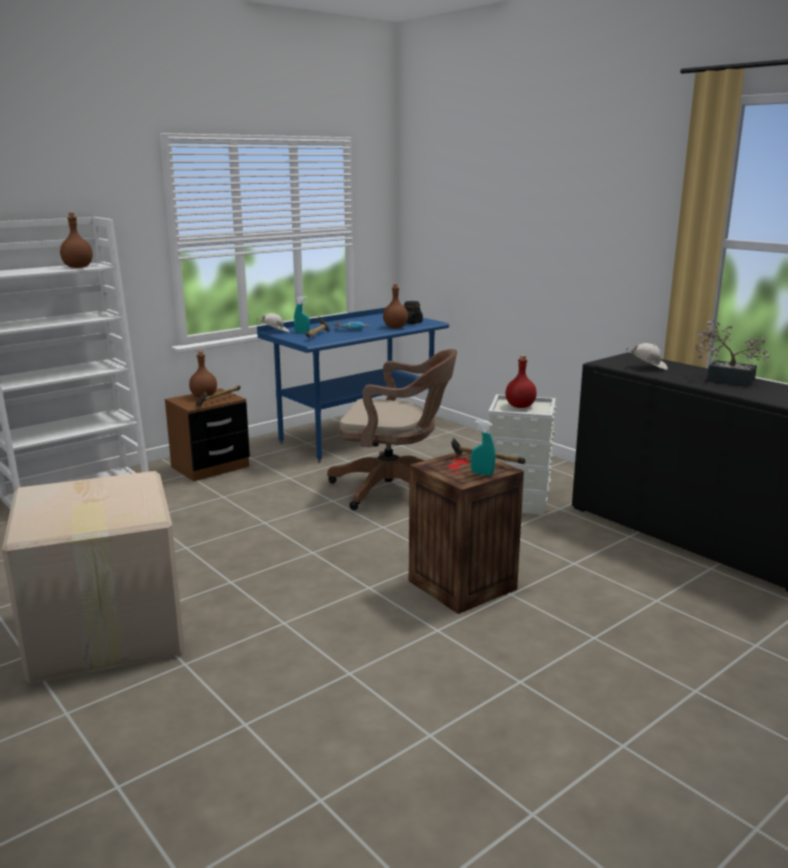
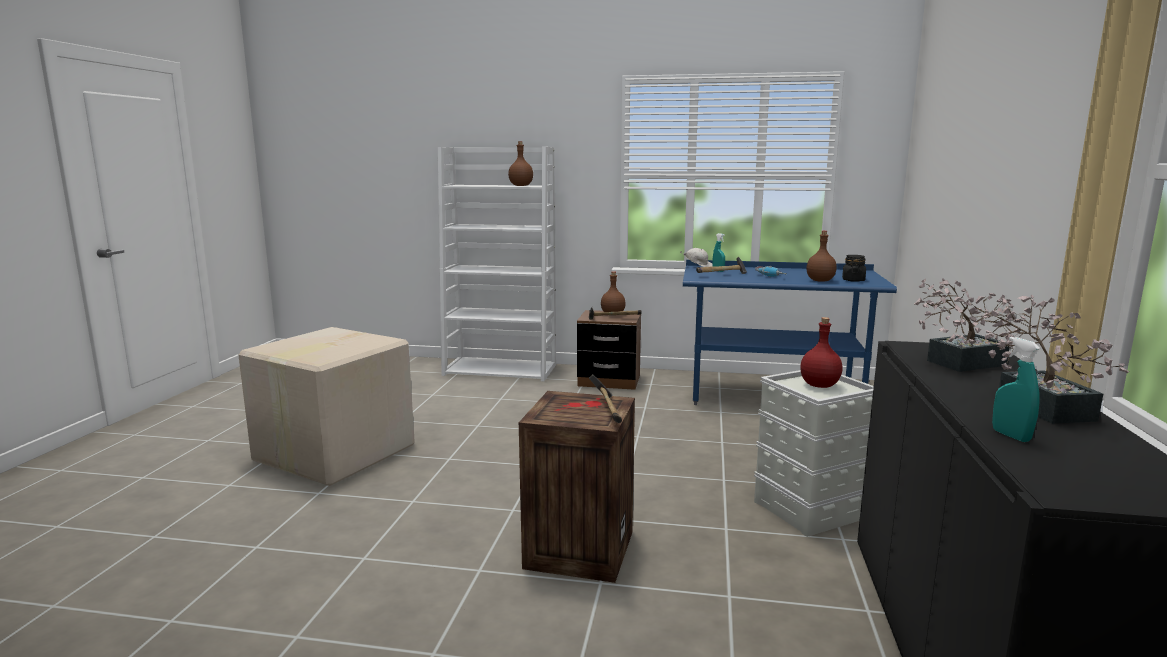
camera: 50 degrees right, 5 degrees down
brown office chair [327,349,457,510] -> none
turquoise spray bottle [471,421,495,476] -> turquoise spray bottle moved to [992,337,1040,442]
white cap [626,343,668,370] -> potted plant [914,278,1015,372]

